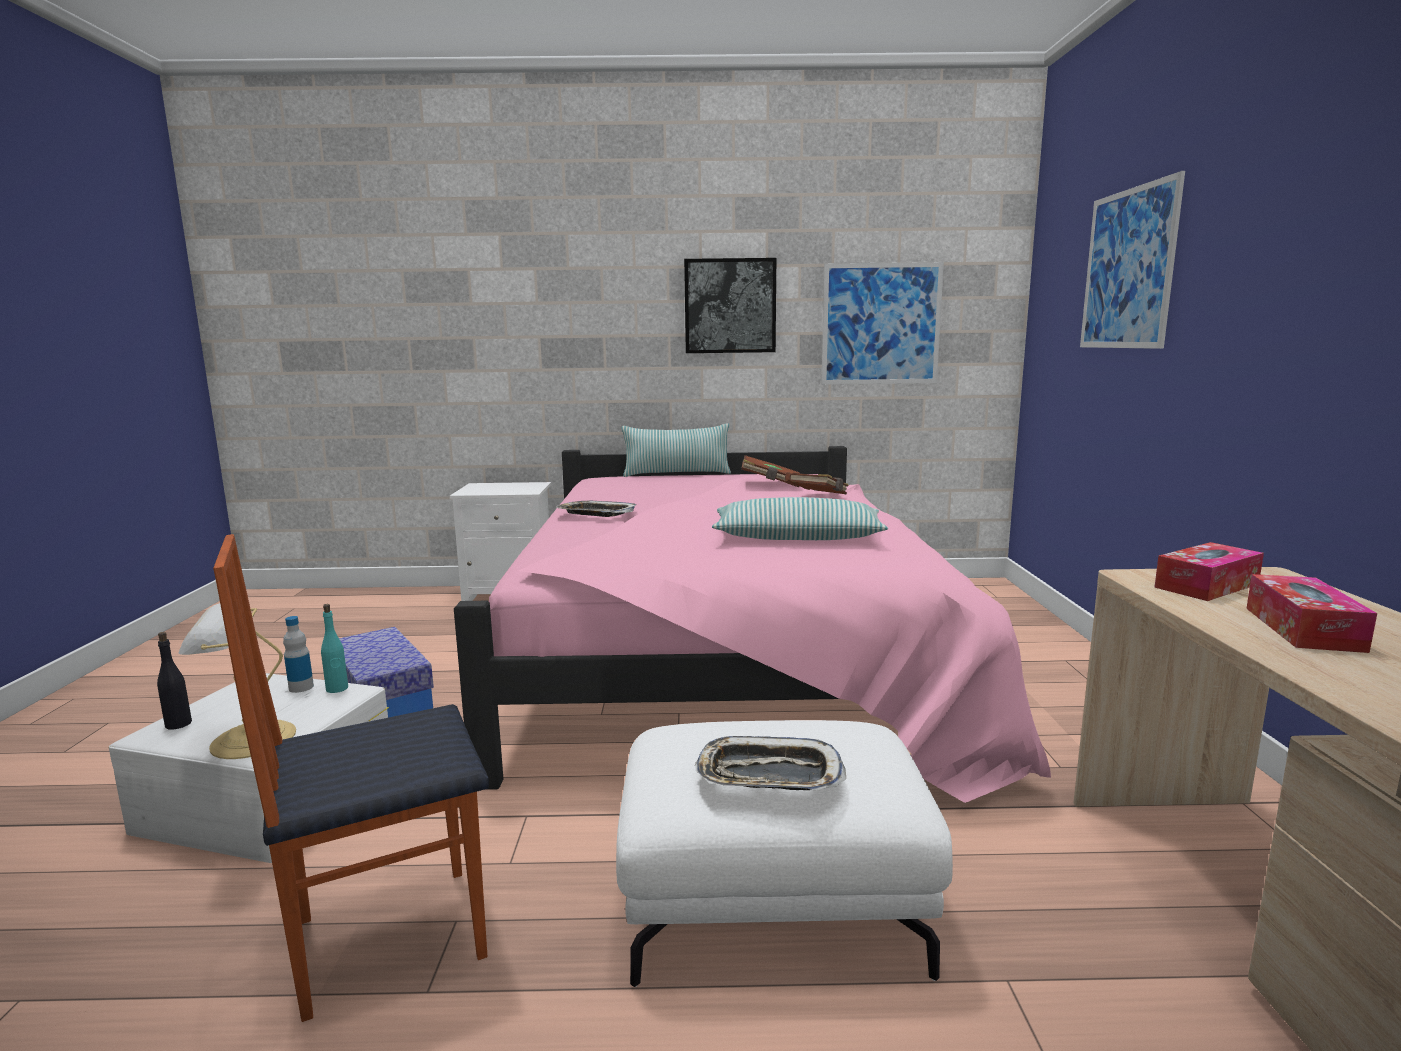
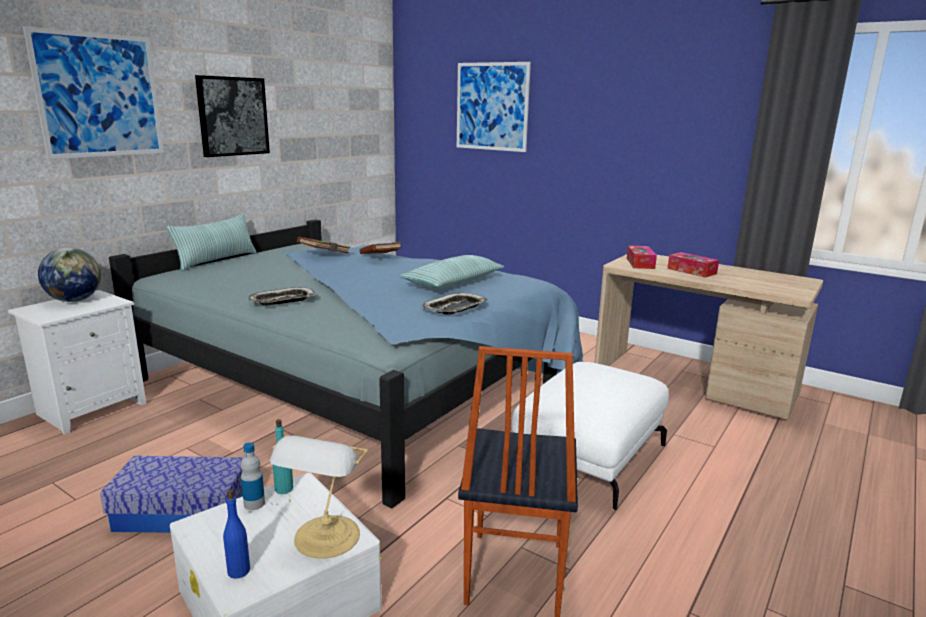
camera: 55 degrees left, 5 degrees up
black bottle [157,632,192,730] -> blue bottle [223,490,250,579]
pink bed [454,446,1051,803] -> blue bed [109,220,583,508]
tray [695,736,846,790] -> tray moved to [421,292,488,315]
picture [821,262,944,385] -> picture moved to [23,26,164,159]
none -> globe [38,248,101,302]

